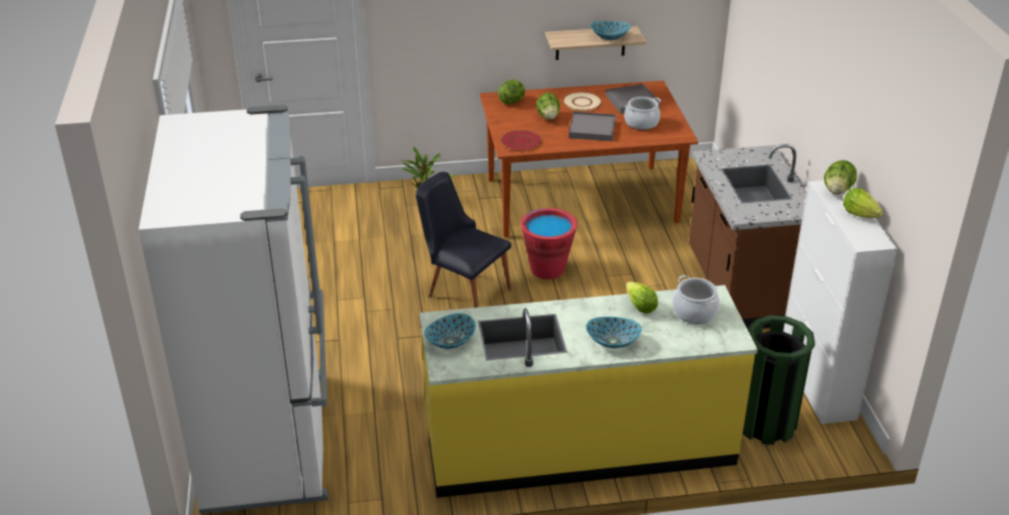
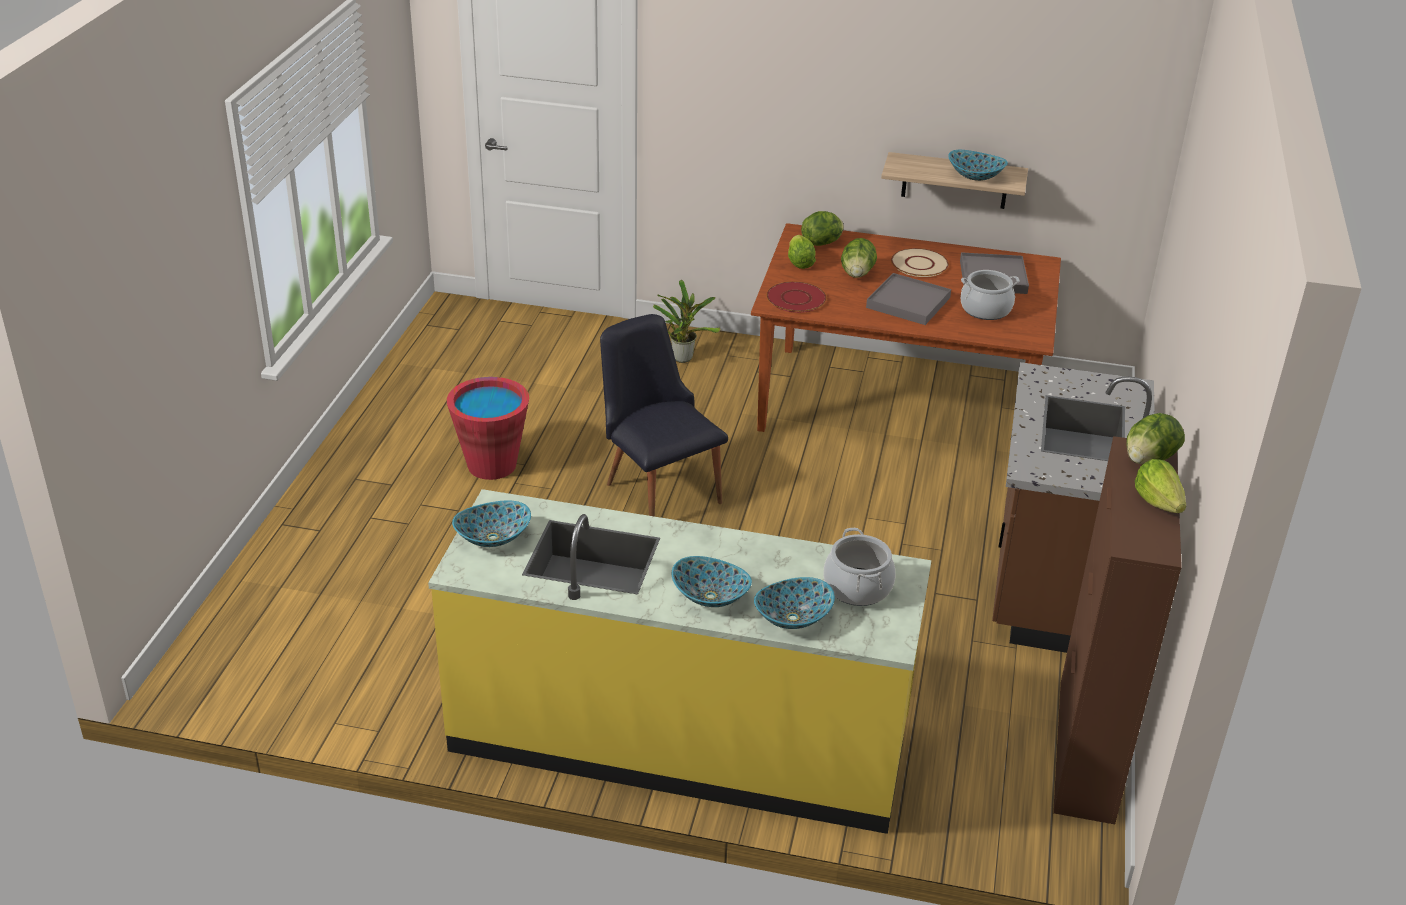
camera: 20 degrees right, 0 degrees up
white fridge [139,104,328,514] -> none
red bucket [521,208,577,279] -> red bucket moved to [447,377,529,480]
lettuce [626,282,658,314] -> lettuce moved to [788,235,816,269]
green trash can [743,315,815,445] -> none
white cabinet [783,180,898,424] -> brown cabinet [1053,436,1182,824]
none -> bowl [754,577,835,629]

